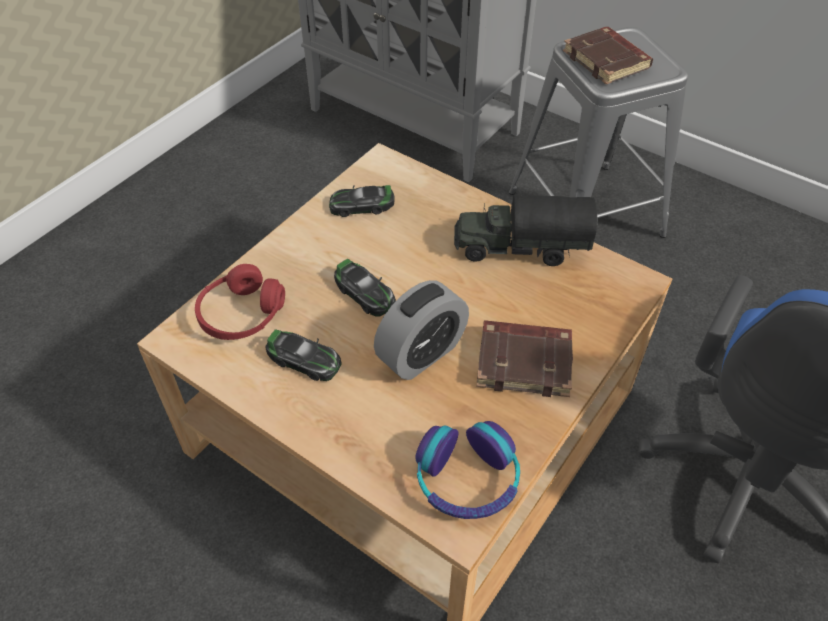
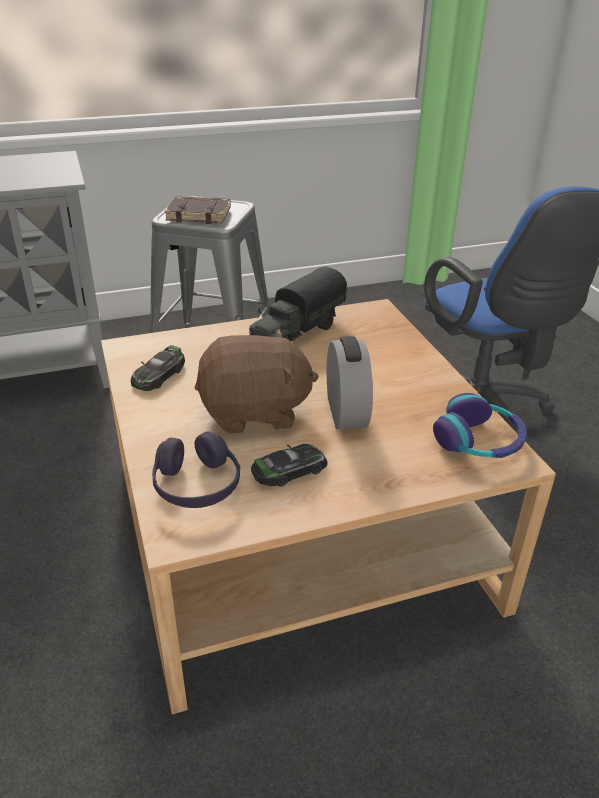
camera: 55 degrees left, 15 degrees down
red headphones [195,264,285,340] -> purple headphones [152,431,240,508]
toy car [334,259,396,317] -> brown plush toy [195,329,319,434]
brown book [476,320,573,397] -> none

